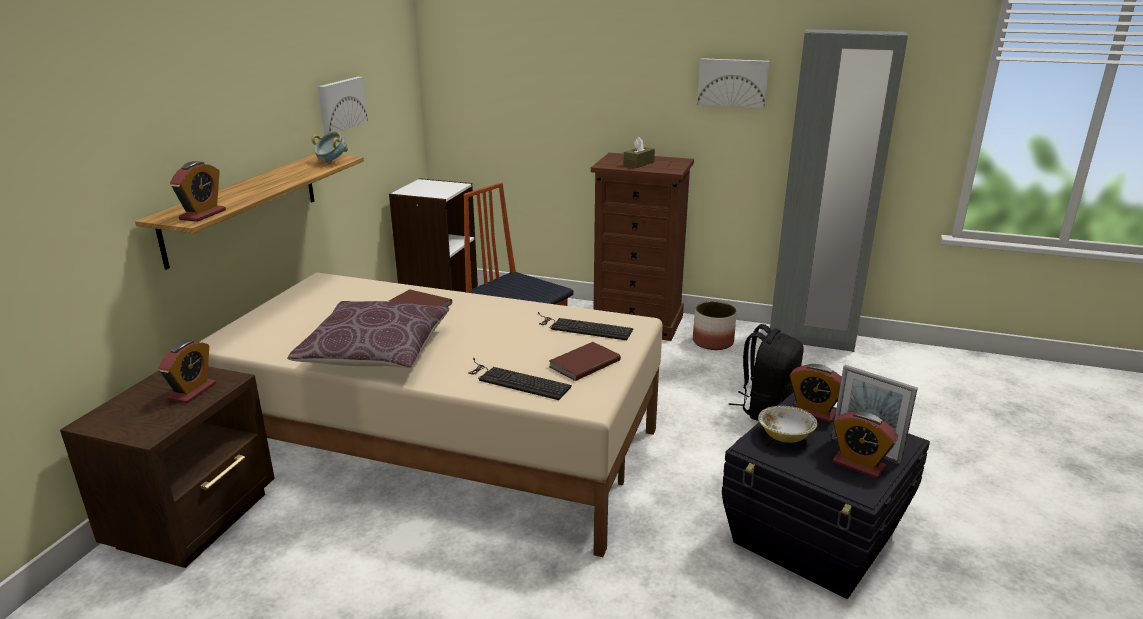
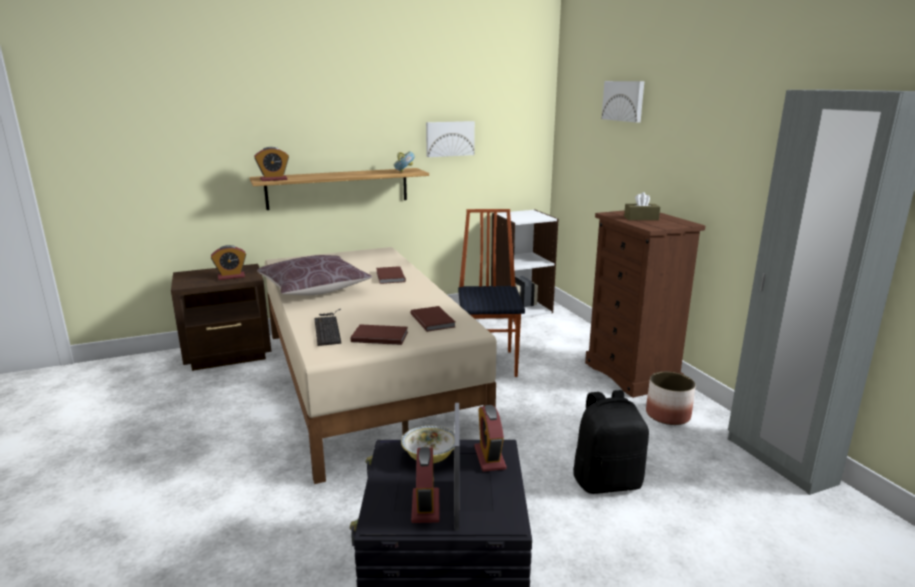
camera: 50 degrees right, 5 degrees down
keyboard [538,312,633,340] -> brown book [410,306,455,332]
picture [697,58,770,108] -> picture moved to [602,81,644,123]

